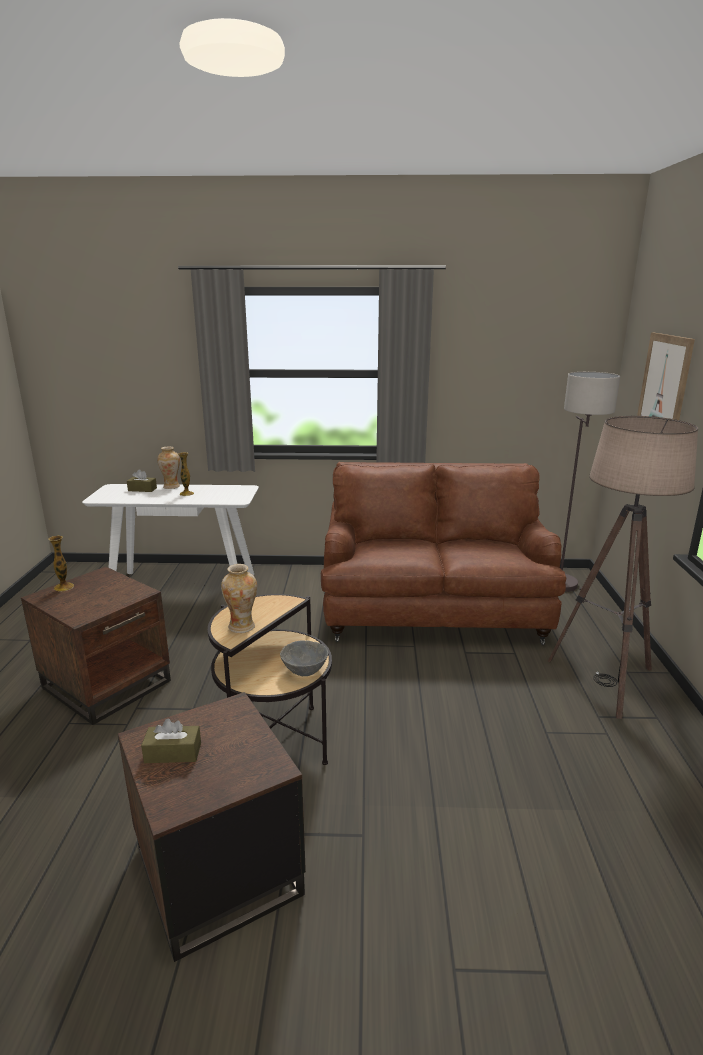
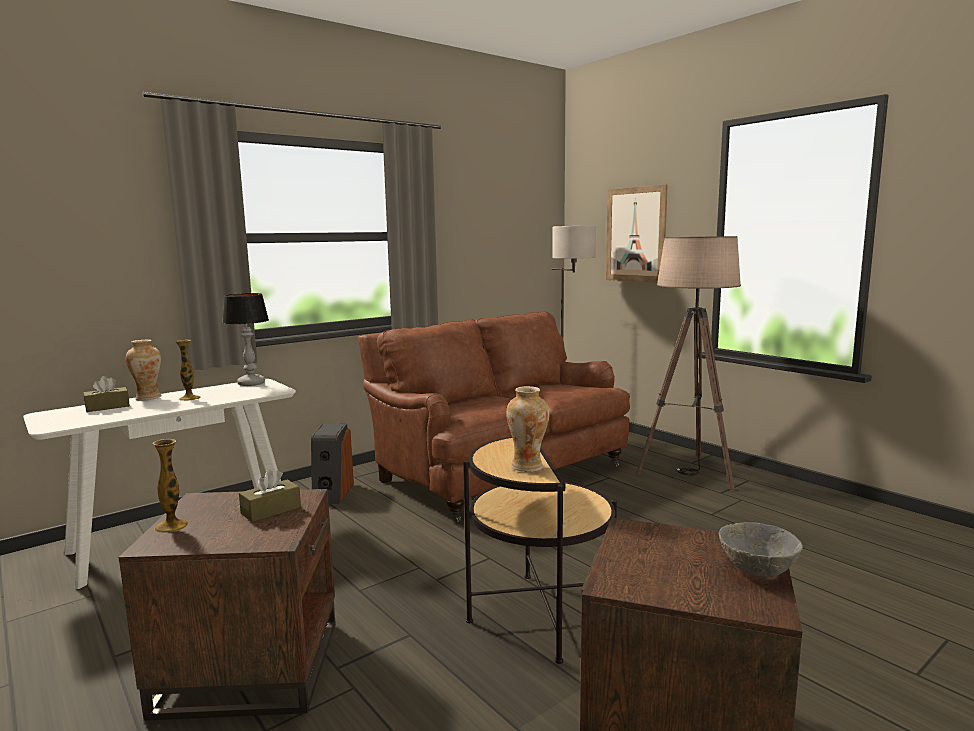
camera: 40 degrees left, 10 degrees down
brown tissue box [141,719,201,763] -> brown tissue box moved to [239,469,301,522]
grey bowl [280,640,328,676] -> grey bowl moved to [719,522,803,577]
none -> table lamp [222,293,269,386]
none -> speaker [311,424,354,504]

